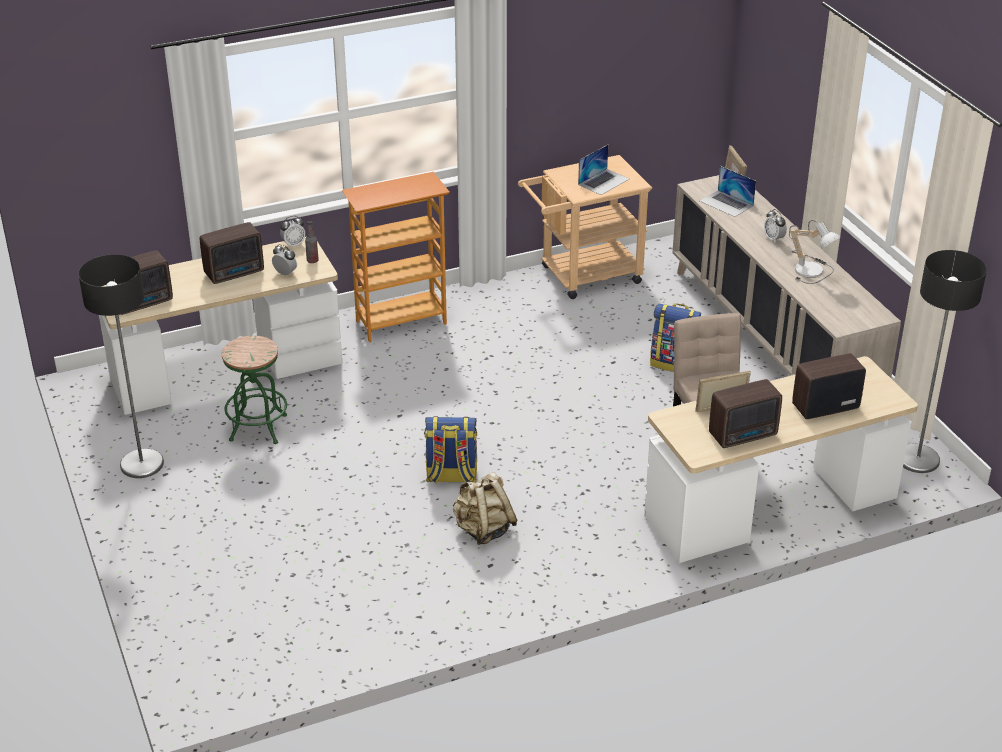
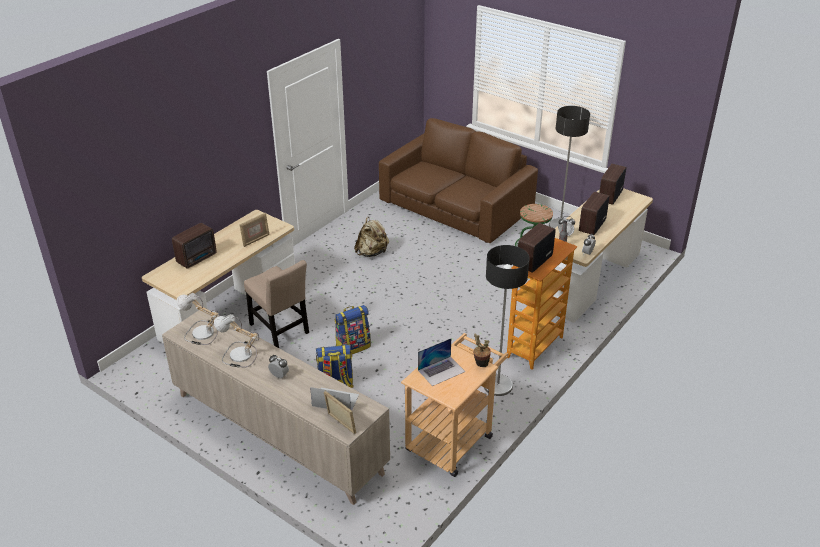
camera: 150 degrees right, 0 degrees up
backpack [424,416,477,483] -> backpack moved to [335,305,371,355]
laptop [578,145,629,195] -> laptop turned 135 degrees counterclockwise [418,338,465,386]
radio [709,379,782,448] -> radio moved to [518,223,556,273]
floor lamp [903,250,987,473] -> floor lamp moved to [484,245,530,396]
none -> table lamp [177,293,220,345]
none -> brown sofa [379,118,538,243]
none -> potted plant [473,334,491,367]

